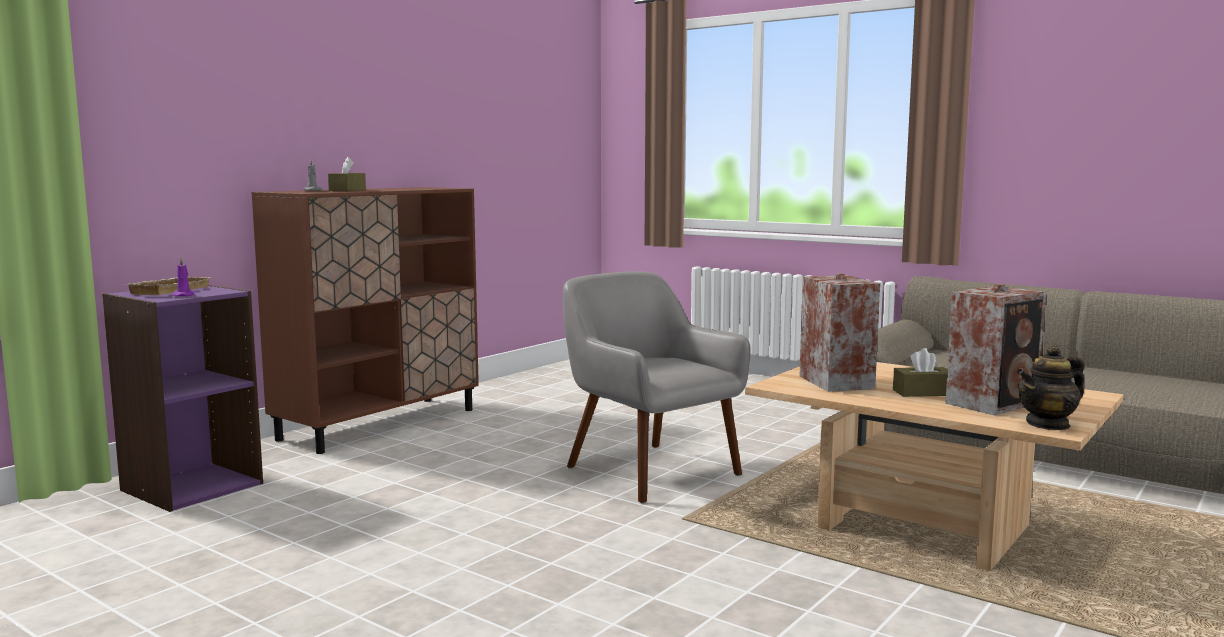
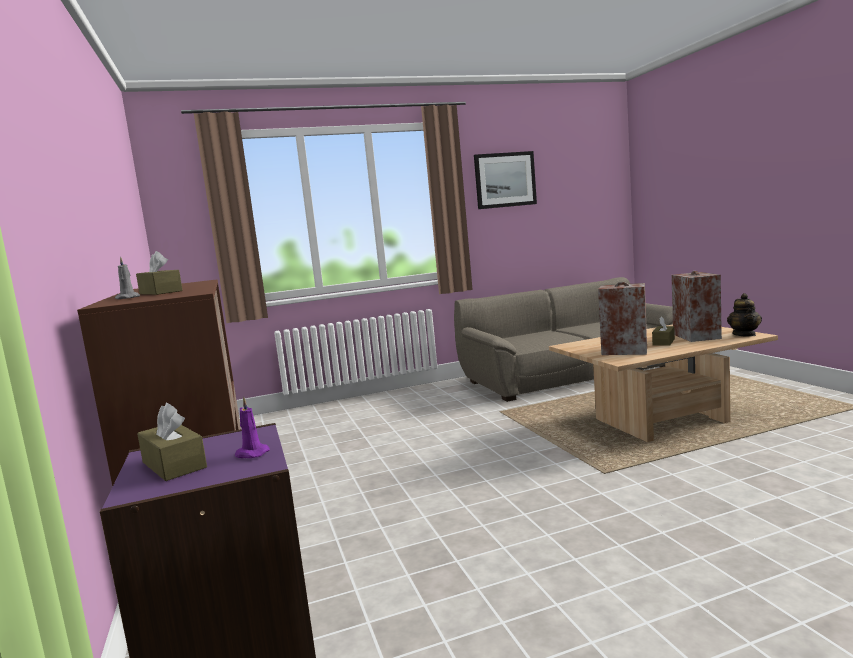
camera: 55 degrees left, 0 degrees up
beige tray [127,277,210,295] -> brown tissue box [137,403,207,481]
grey armchair [563,271,751,503] -> none
none -> picture [474,151,537,209]

